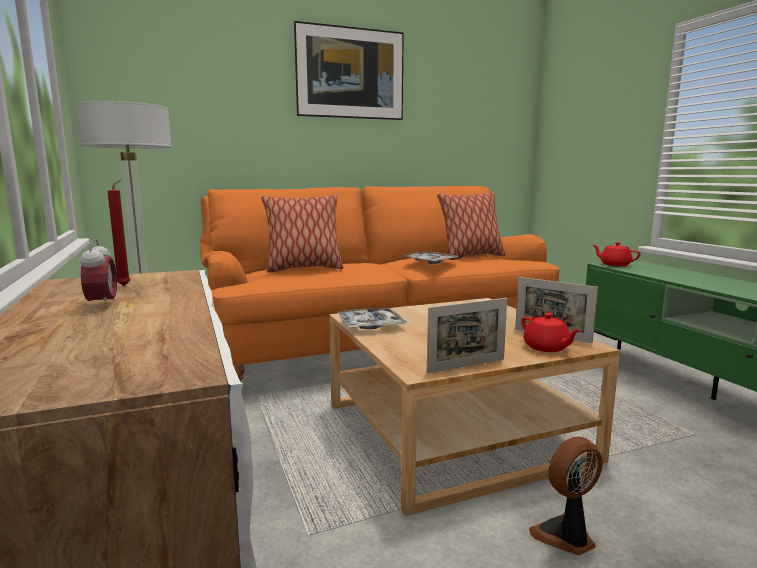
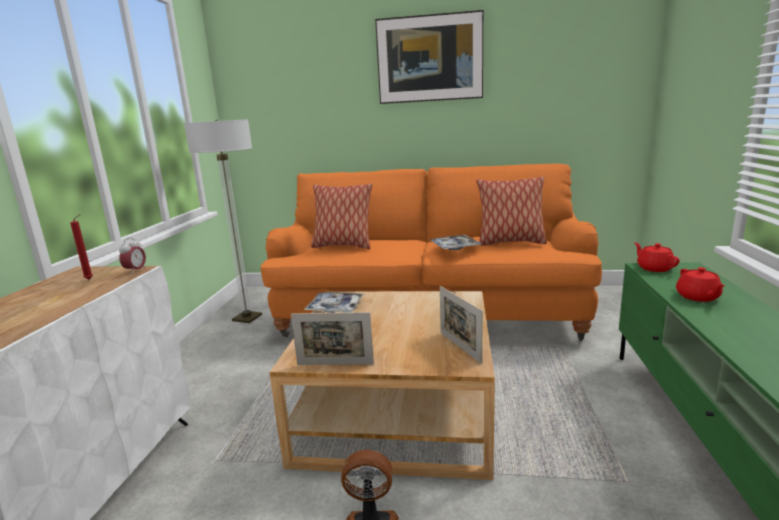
camera: 30 degrees right, 5 degrees up
alarm clock [80,239,117,309] -> alarm clock moved to [119,238,146,274]
red teapot [521,313,580,352] -> red teapot moved to [676,267,725,302]

